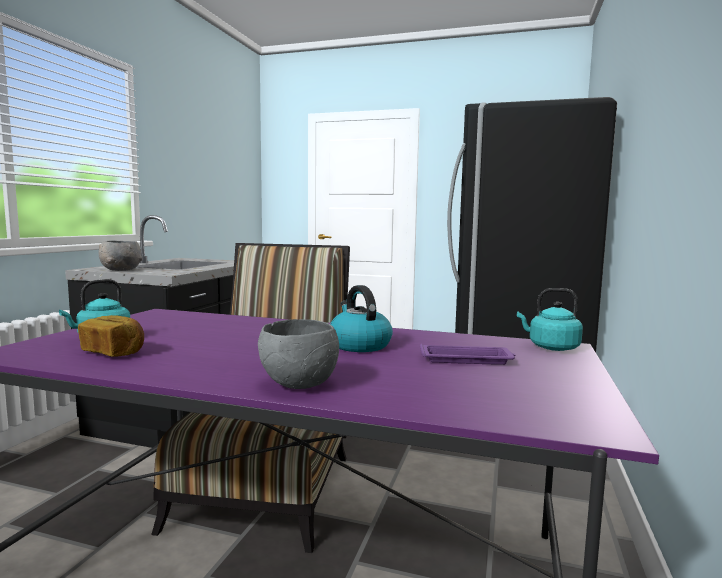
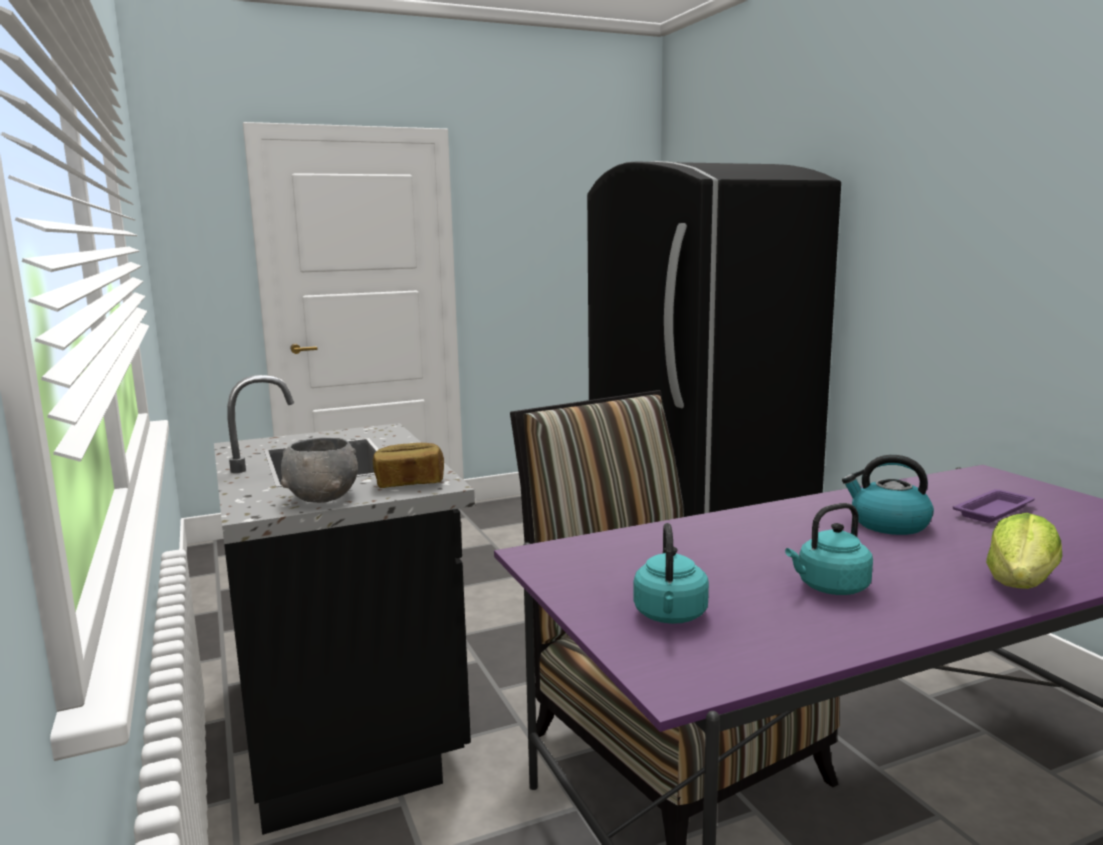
camera: 40 degrees left, 5 degrees up
bread [78,315,144,357] -> bread moved to [373,443,444,488]
grey bowl [258,319,339,389] -> lettuce [986,513,1062,589]
turquoise kettle [517,288,583,351] -> turquoise kettle moved to [785,503,873,595]

